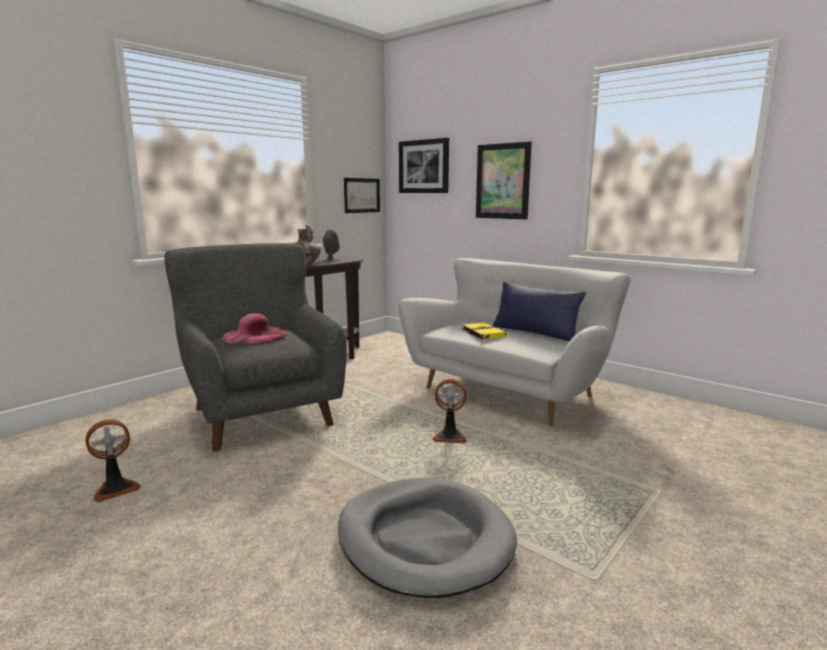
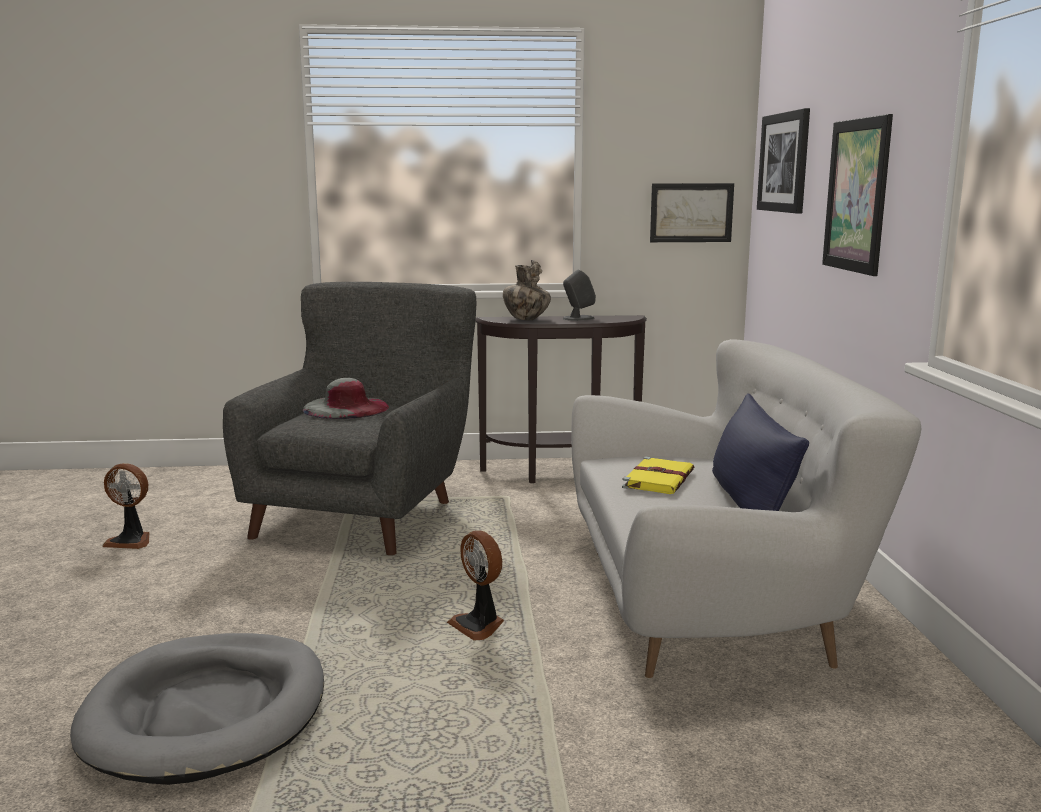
camera: 45 degrees right, 0 degrees up
pink hat [222,313,288,345] -> grey hat [303,378,389,419]

